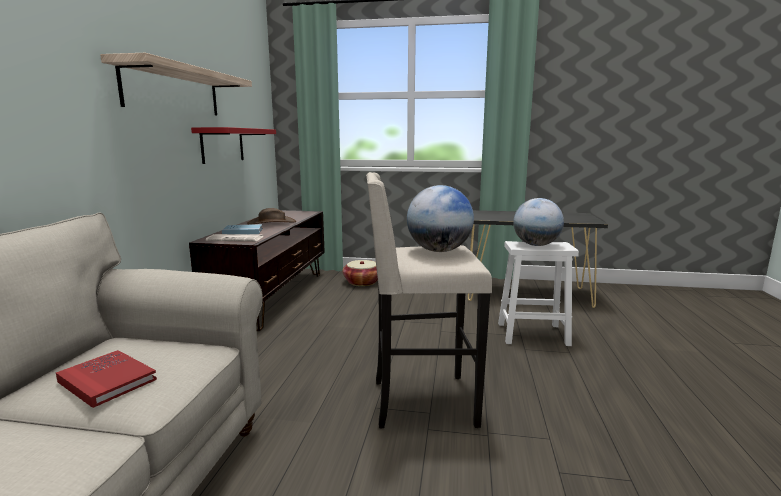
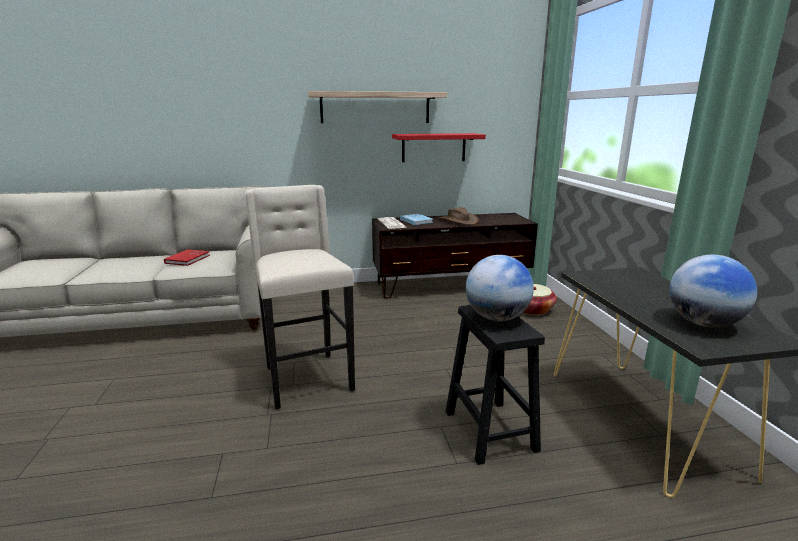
camera: 70 degrees right, 5 degrees up
globe [407,185,474,252] -> globe moved to [669,255,757,327]
white stool [498,241,579,346] -> black stool [446,305,545,465]

